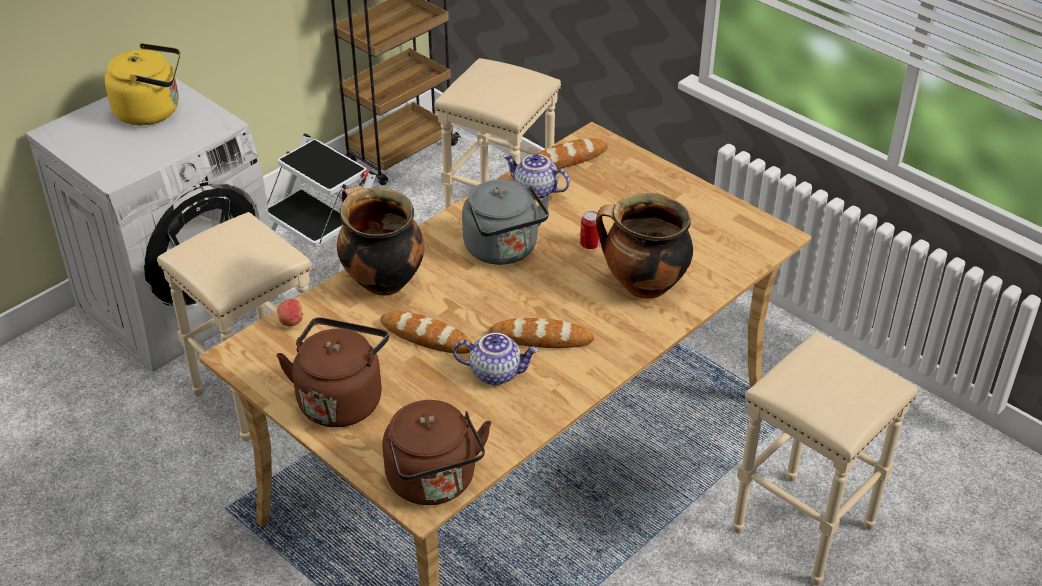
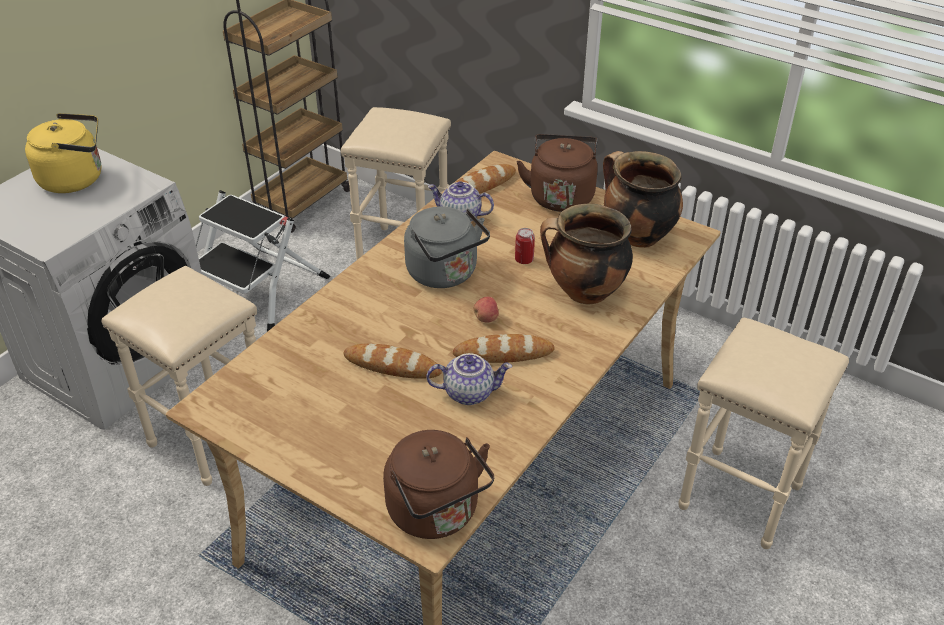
camera: 10 degrees left, 0 degrees up
apple [277,299,304,326] -> apple moved to [474,297,499,322]
brown kettle [277,318,389,427] -> brown kettle moved to [516,134,598,212]
cooking pot [337,185,425,296] -> cooking pot moved to [603,151,683,248]

